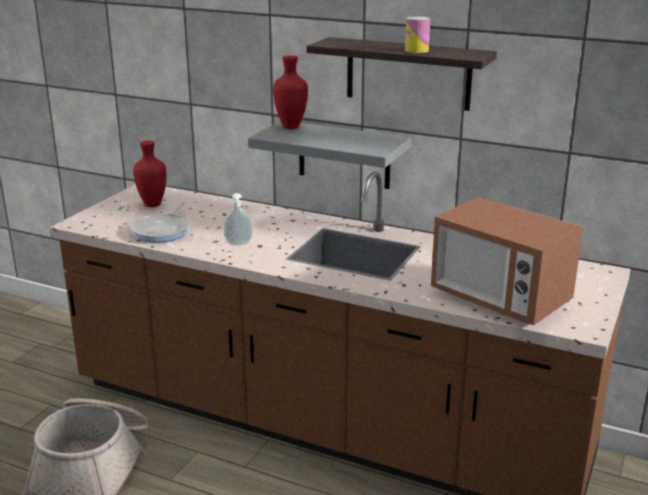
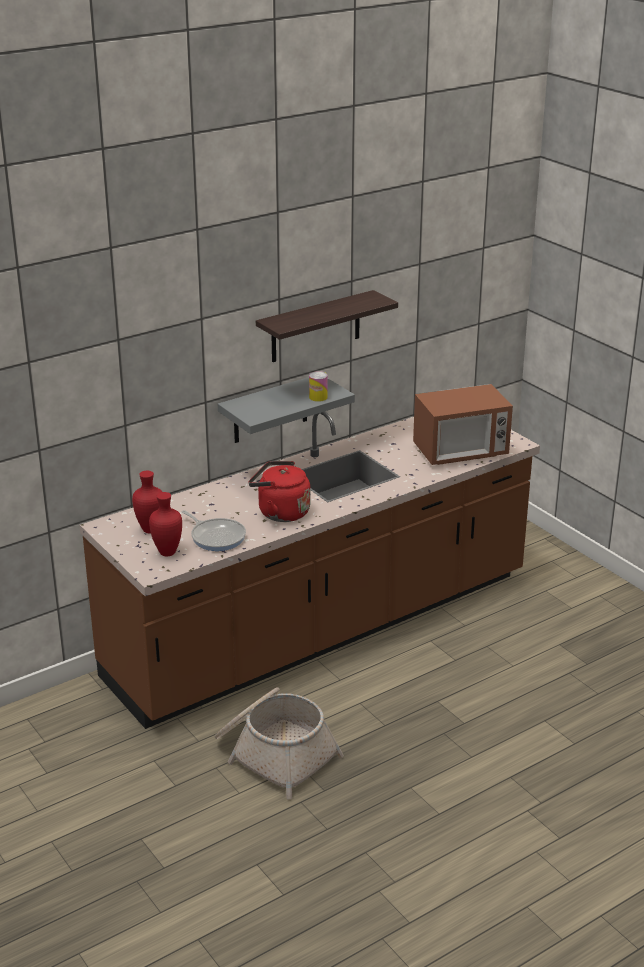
camera: 60 degrees left, 5 degrees up
soap dispenser [224,193,253,245] -> red kettle [249,461,311,522]
red vase [273,55,308,129] -> red vase moved to [149,492,182,556]
can [405,16,430,53] -> can moved to [309,371,328,402]

